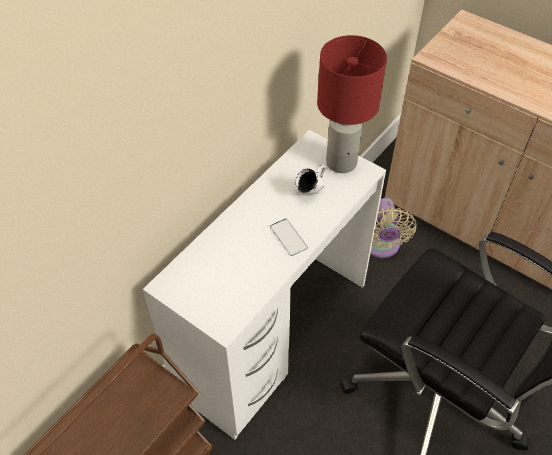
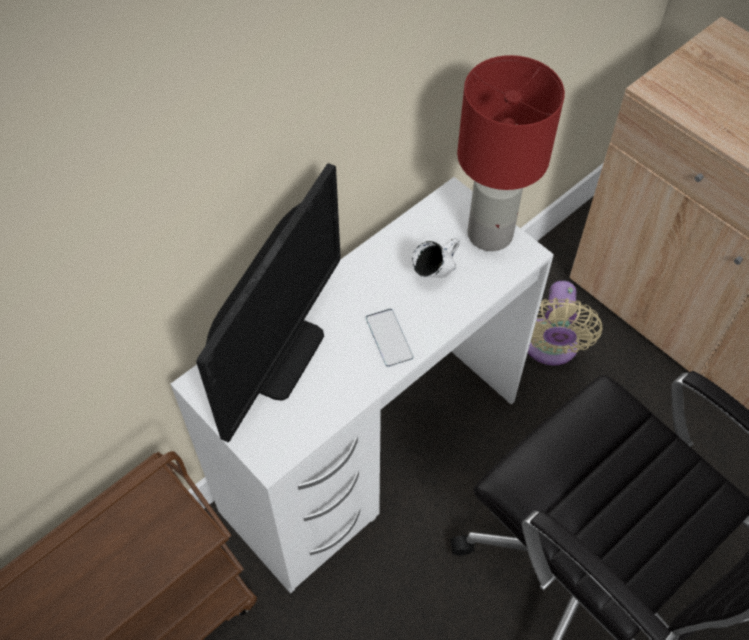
camera: 10 degrees right, 5 degrees up
none -> monitor [196,163,341,443]

